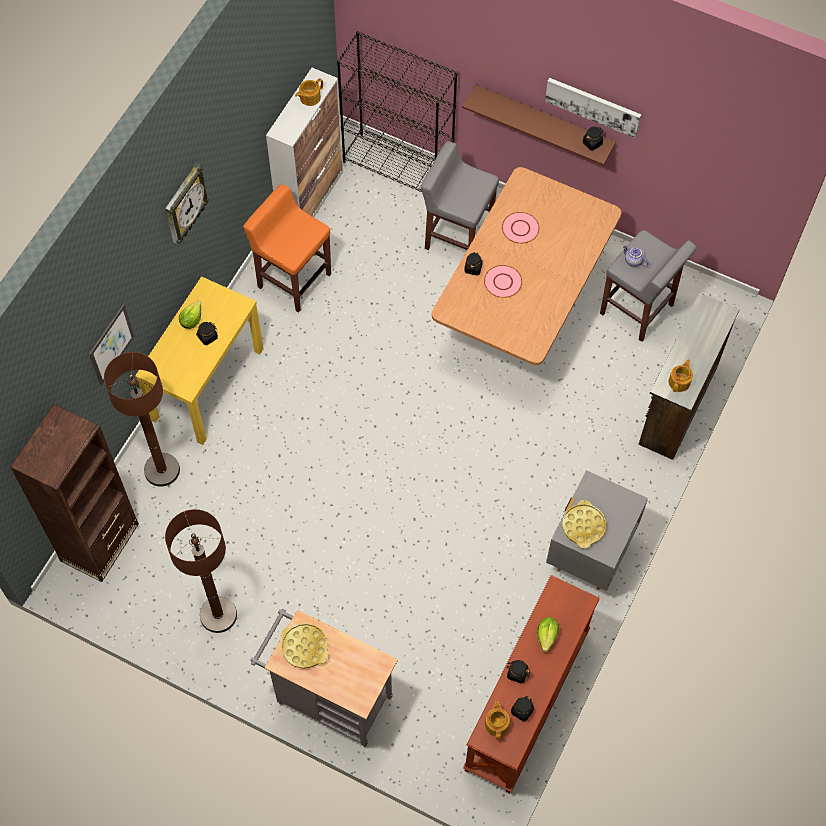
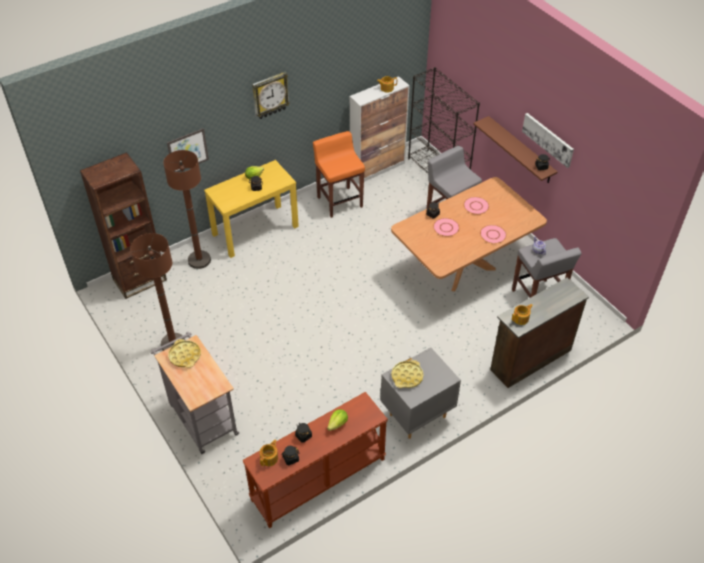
camera: 30 degrees right, 15 degrees down
none -> pink plate [480,225,506,244]

